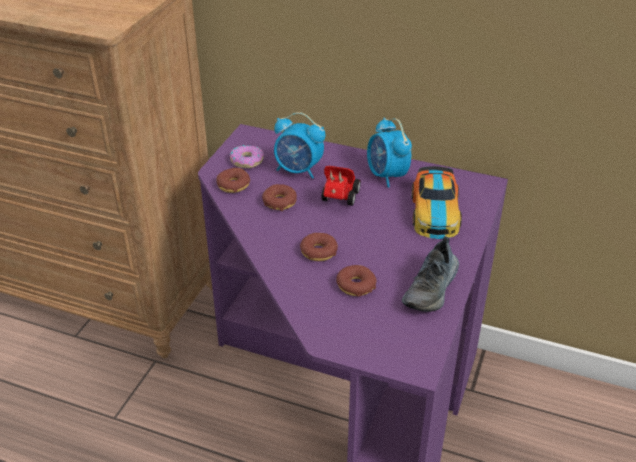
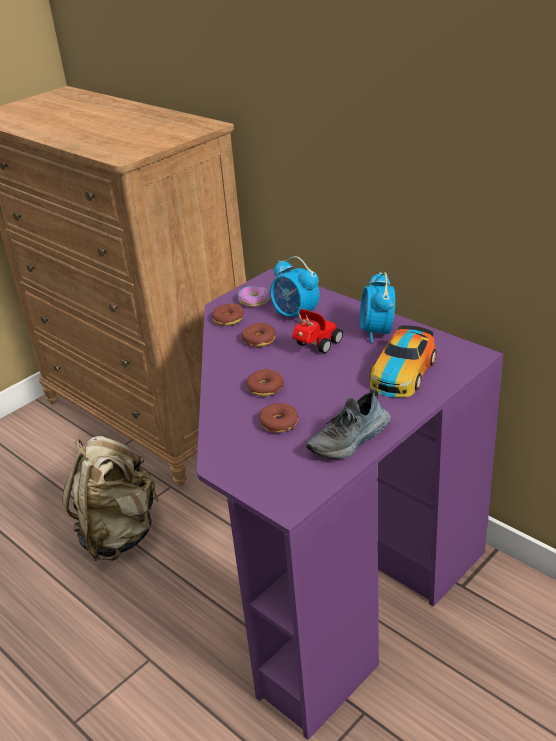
camera: 25 degrees right, 5 degrees down
none -> beige backpack [62,436,159,561]

